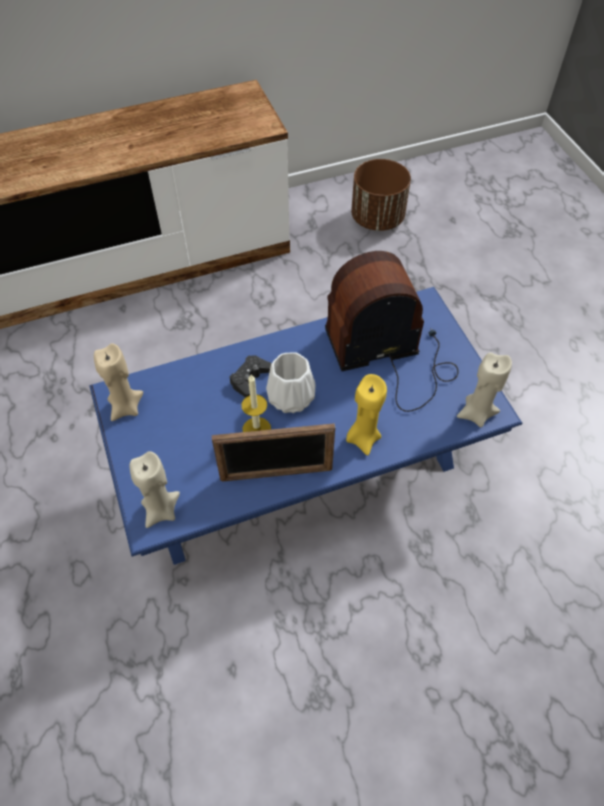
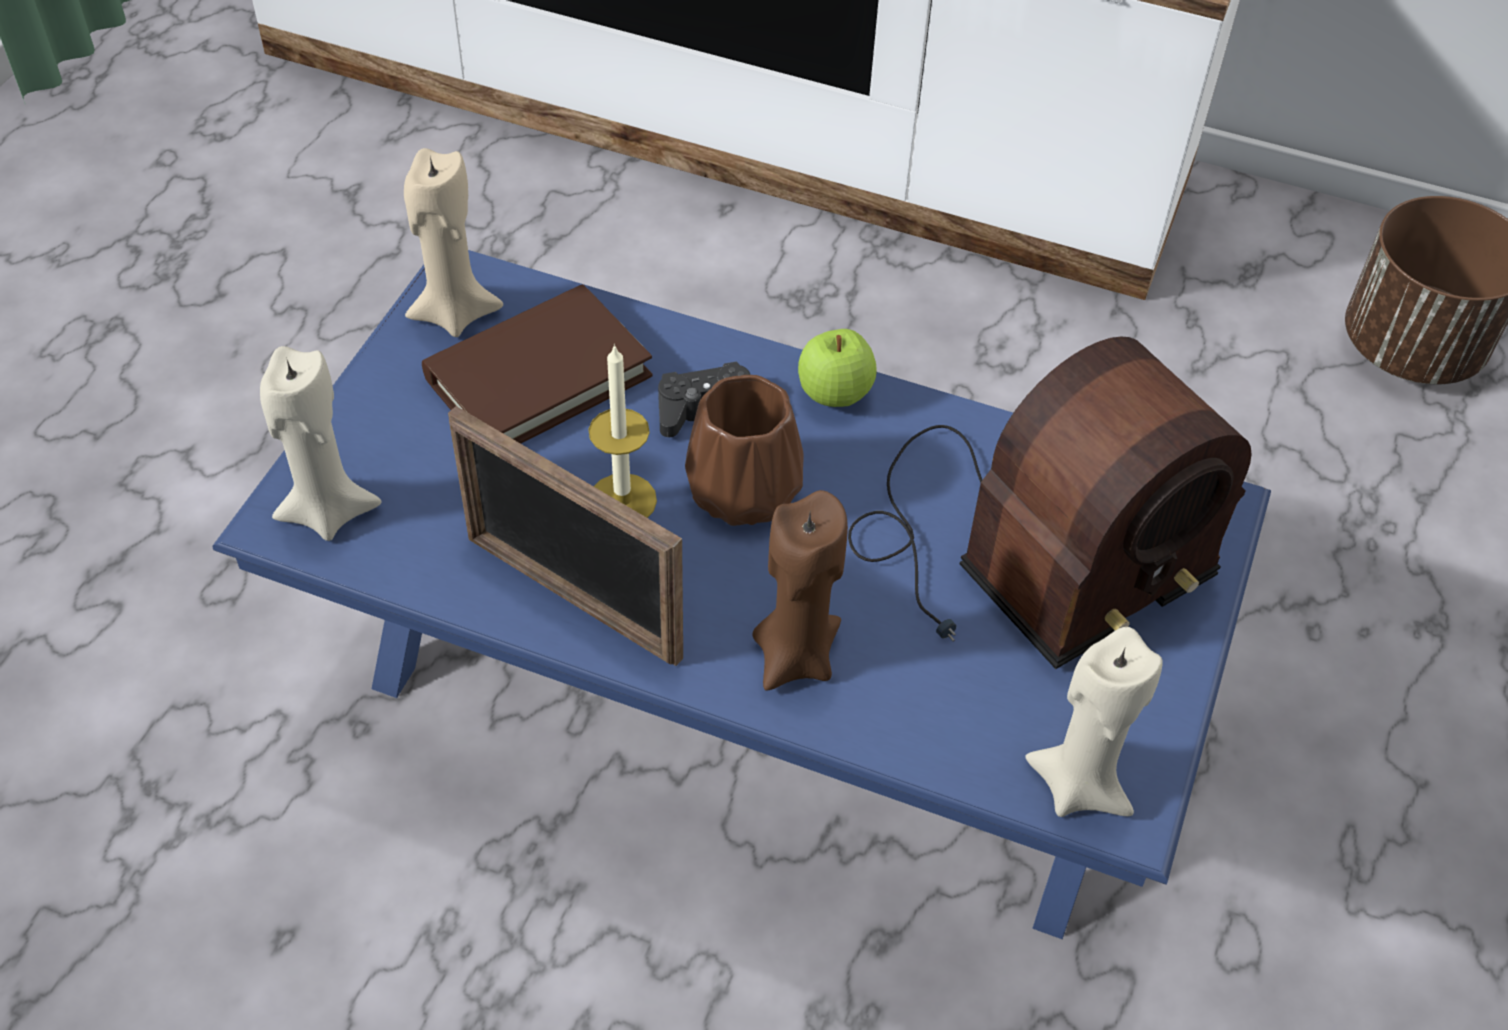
camera: 40 degrees right, 5 degrees down
white vase [266,352,316,413] -> brown vase [685,375,804,526]
radio [325,251,459,412] -> radio turned 120 degrees clockwise [848,336,1252,669]
yellow candle [346,374,387,456] -> brown candle [752,490,848,691]
none -> brown book [422,284,653,444]
none -> apple [798,329,877,407]

